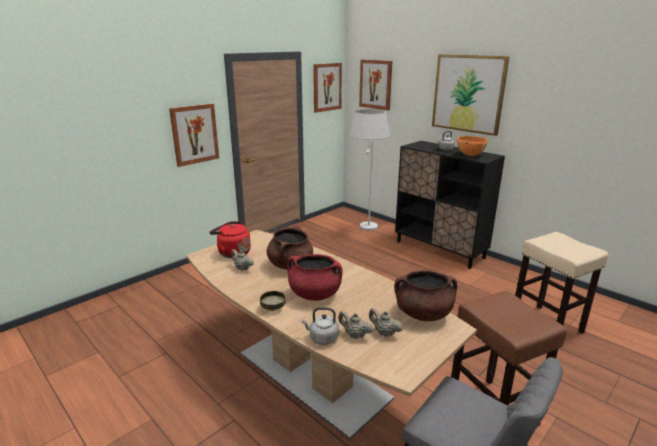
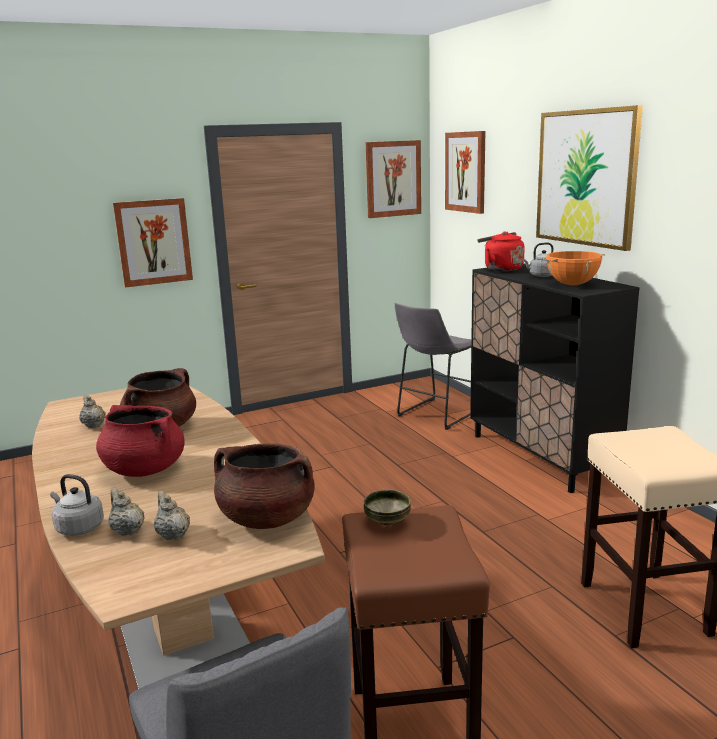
camera: 20 degrees right, 5 degrees down
red kettle [210,221,251,258] -> red kettle moved to [478,232,525,271]
bowl [260,291,286,311] -> bowl moved to [364,490,411,525]
white floor lamp [349,109,390,231] -> grey stool [395,303,471,430]

